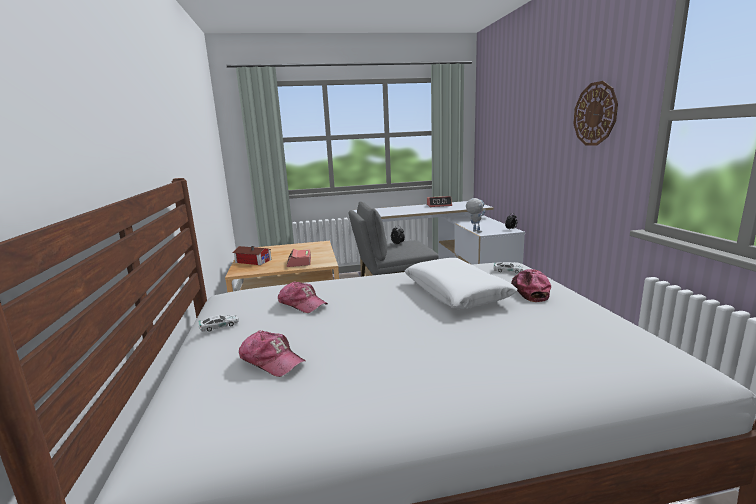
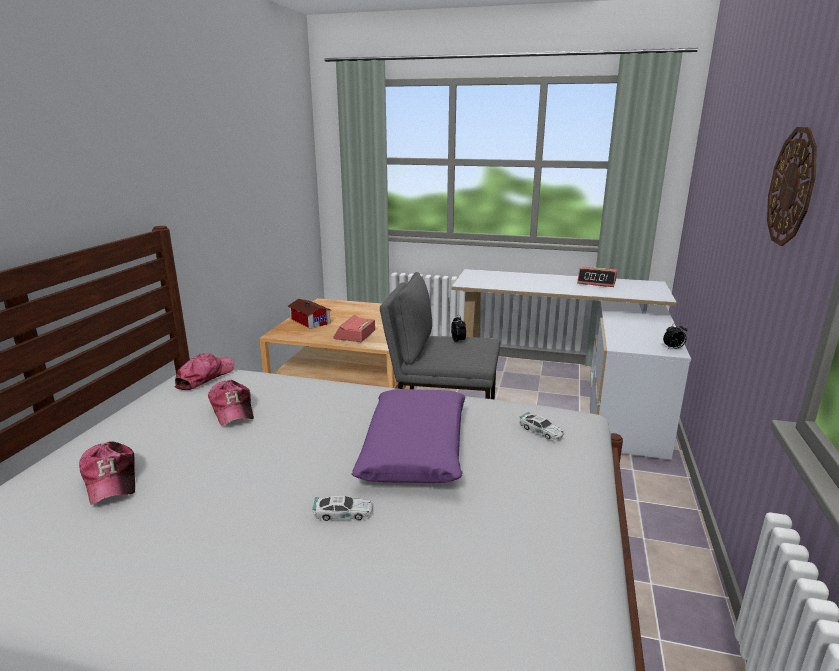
camera: 25 degrees right, 5 degrees up
toy car [198,315,239,332] -> toy car moved to [312,496,372,521]
white pillow [404,258,518,309] -> purple pillow [351,389,466,483]
toy robot [466,198,485,233] -> none
cap [511,269,551,302] -> cap moved to [175,353,235,390]

